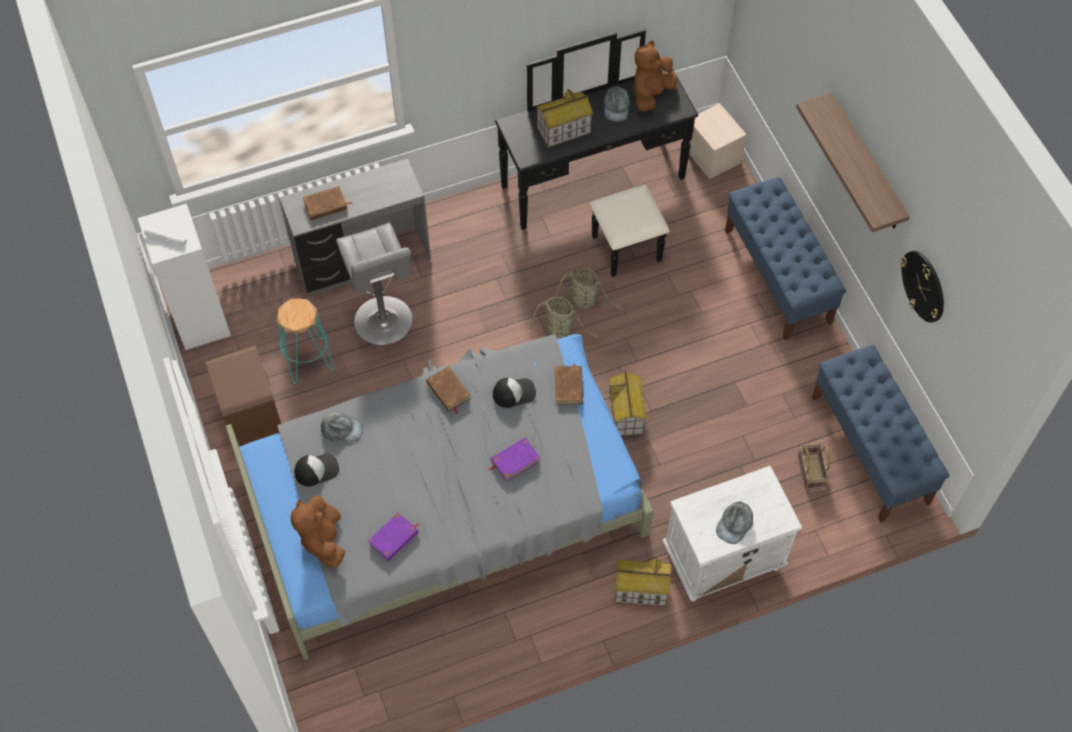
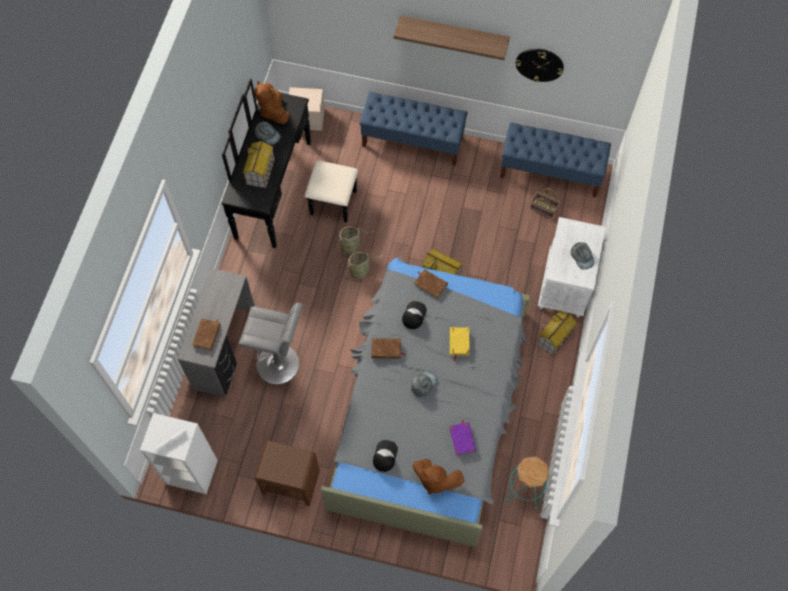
camera: 55 degrees left, 5 degrees up
turquoise stool [276,298,334,383] -> turquoise stool moved to [506,457,549,509]
grey cap [321,413,363,441] -> grey cap moved to [411,371,438,397]
purple book [489,438,540,481] -> yellow book [450,327,470,360]

